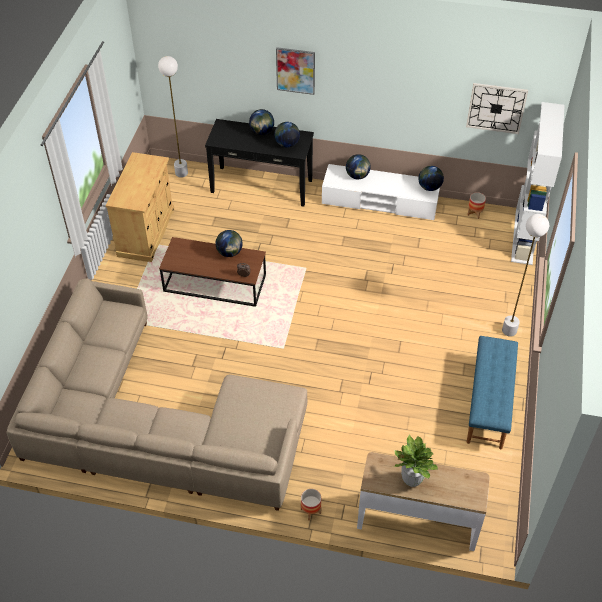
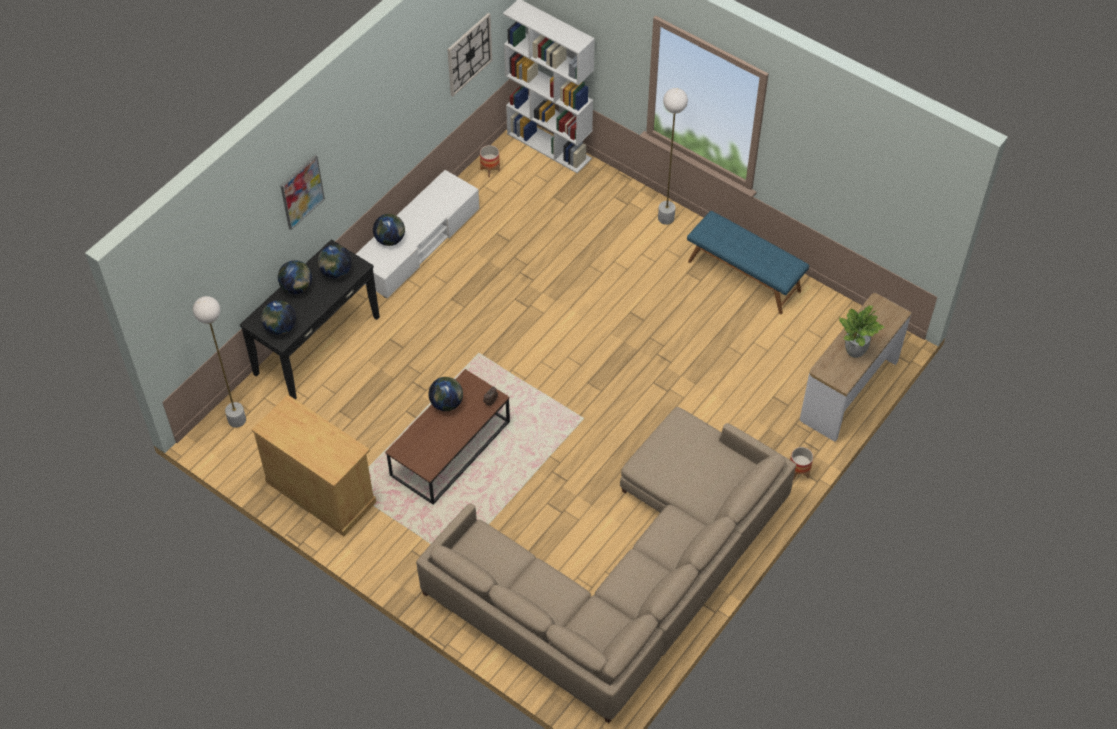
camera: 65 degrees left, 5 degrees up
globe [418,166,444,191] -> globe moved to [261,300,296,335]

